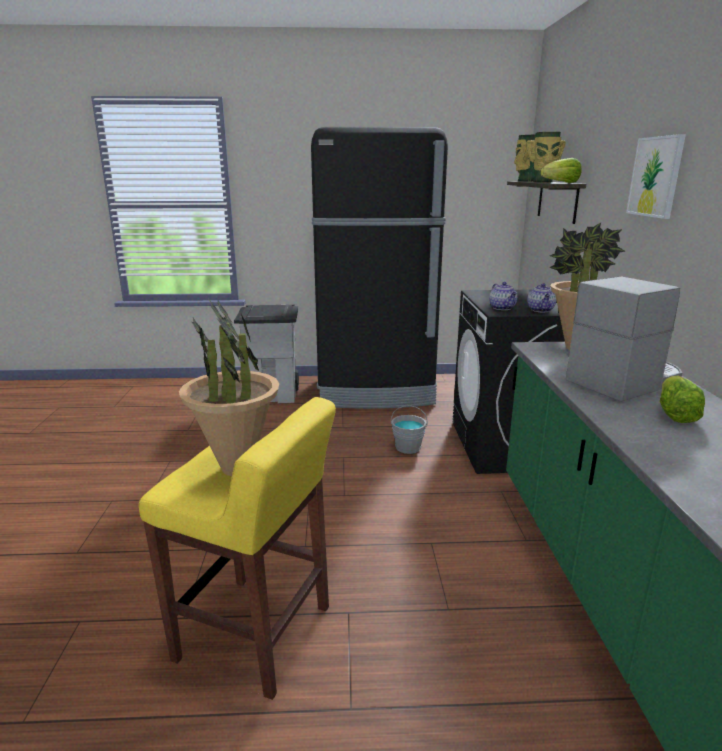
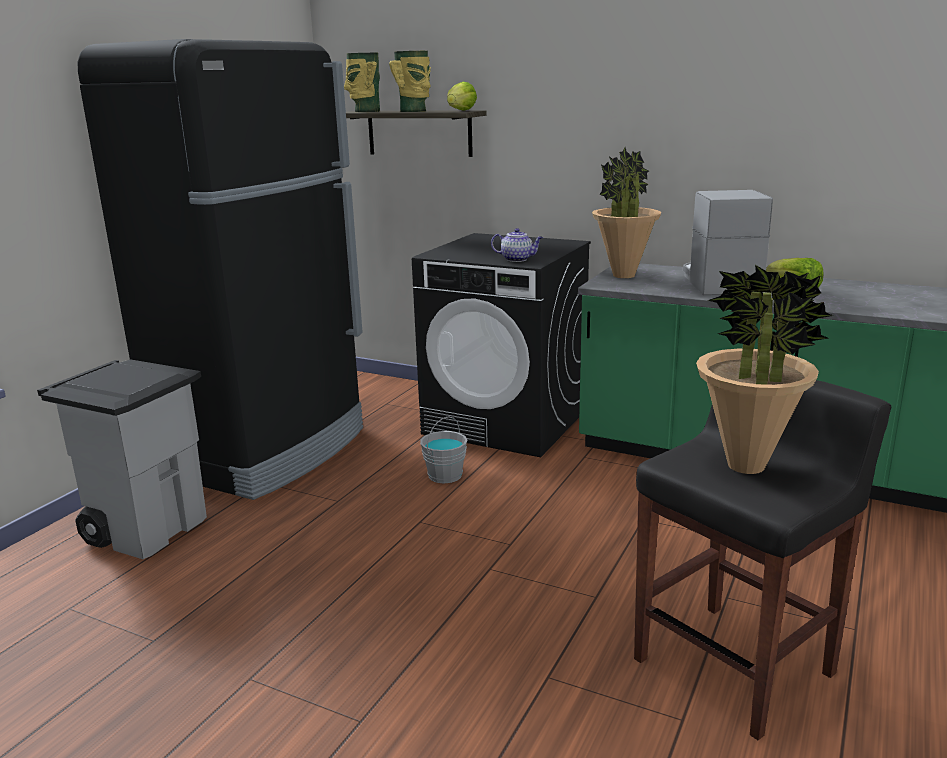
camera: 60 degrees left, 0 degrees up
yellow stool [139,397,336,700] -> black stool [634,380,891,740]
teapot [527,283,557,312] -> none
picture [626,134,686,219] -> none

